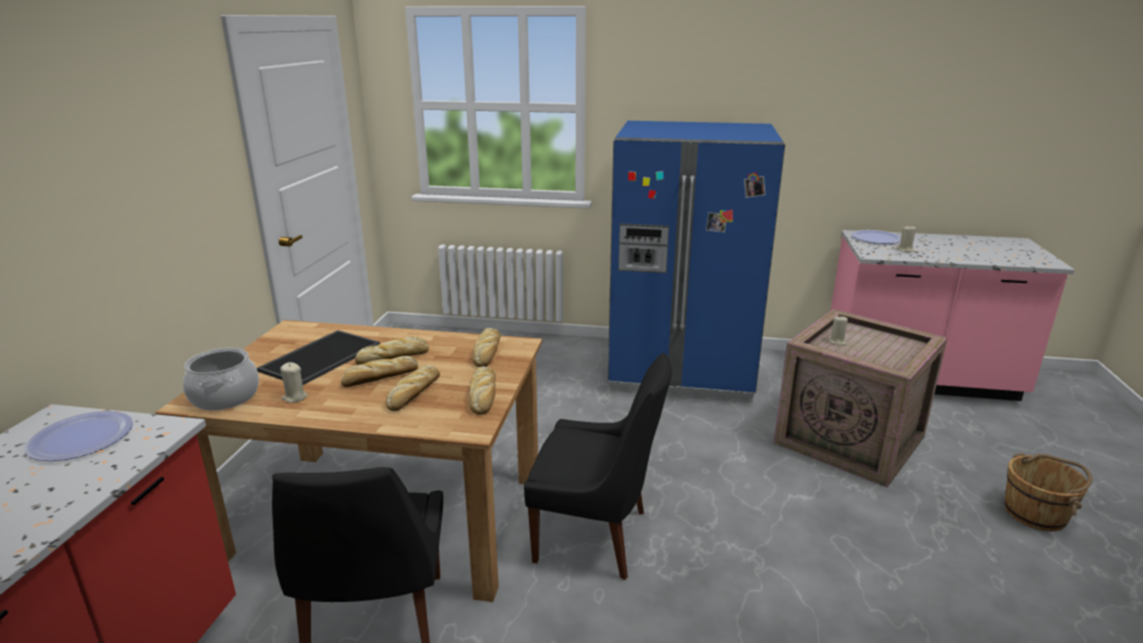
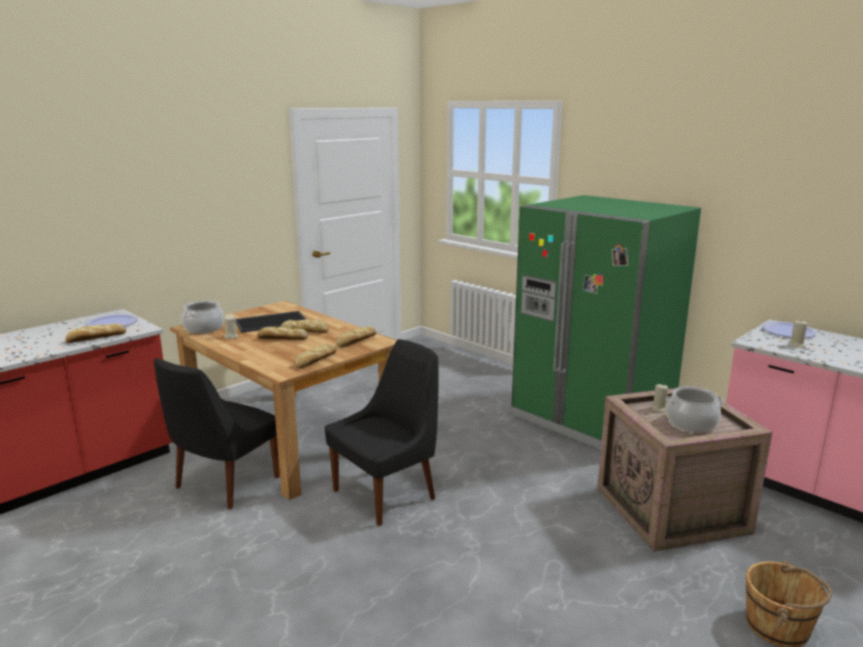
camera: 35 degrees right, 5 degrees down
bread [386,365,440,411] -> bread moved to [65,323,126,343]
black chair [524,352,672,580] -> black chair turned 90 degrees counterclockwise [325,339,439,526]
blue fridge [608,121,785,402] -> green fridge [511,195,701,449]
none -> cooking pot [666,386,724,432]

